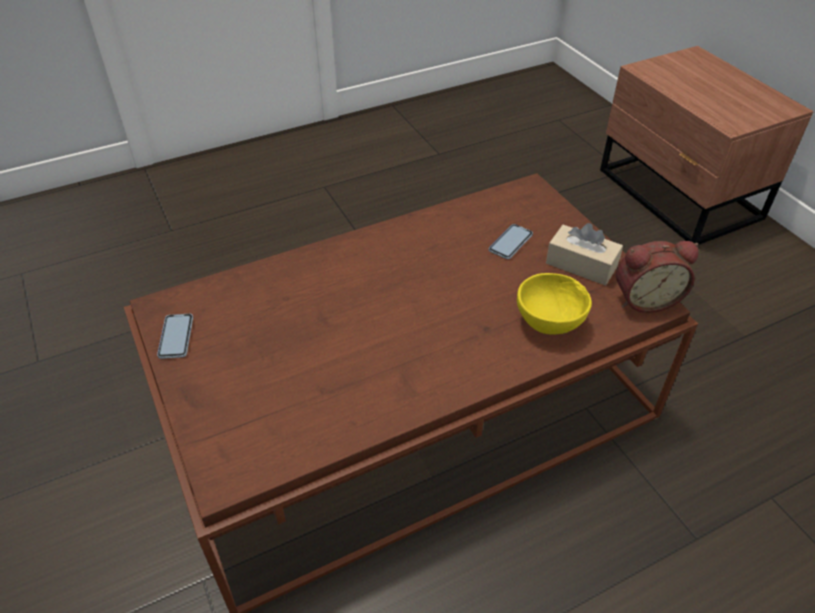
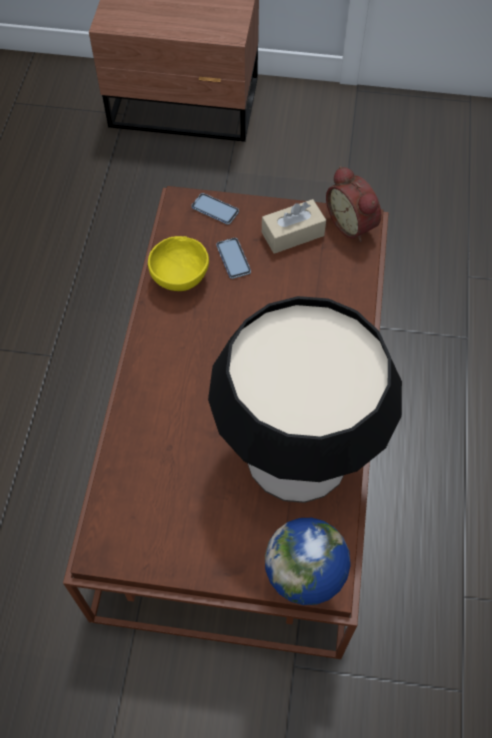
camera: 55 degrees left, 15 degrees up
phone [157,314,193,359] -> phone moved to [191,193,239,225]
yellow bowl [517,273,592,335] -> yellow bowl moved to [148,236,209,291]
alarm clock [616,241,699,313] -> alarm clock turned 120 degrees clockwise [326,166,381,242]
none -> table lamp [208,296,402,503]
none -> globe [265,518,351,605]

